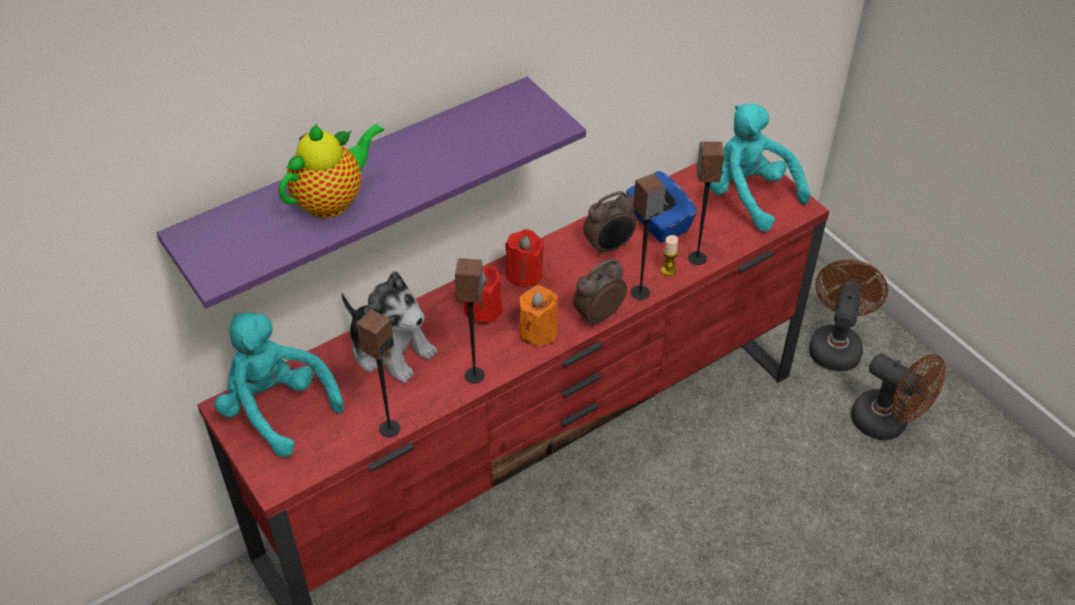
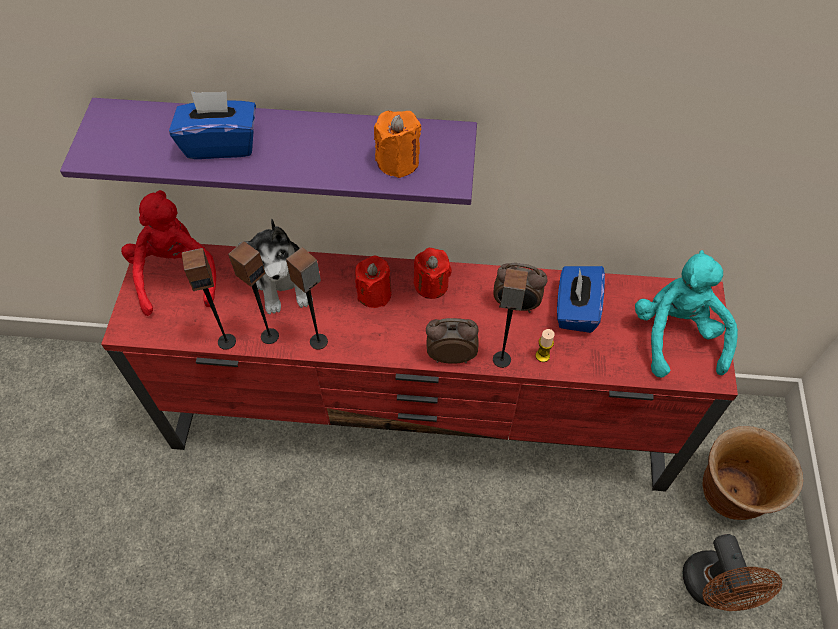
camera: 40 degrees right, 10 degrees up
turquoise plush toy [214,312,344,457] -> red plush toy [121,190,216,316]
teapot [279,123,384,218] -> blue tissue box [169,91,256,159]
orange candle [519,285,558,346] -> orange candle moved to [374,111,421,178]
speaker [688,142,724,265] -> speaker moved to [228,241,279,344]
brown fan [809,259,888,371] -> brown planter [703,426,803,520]

